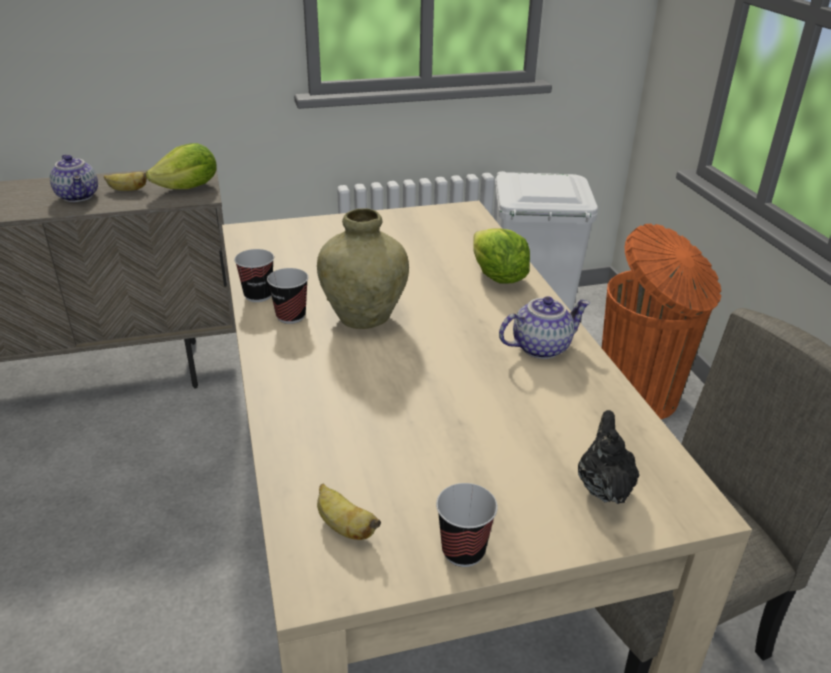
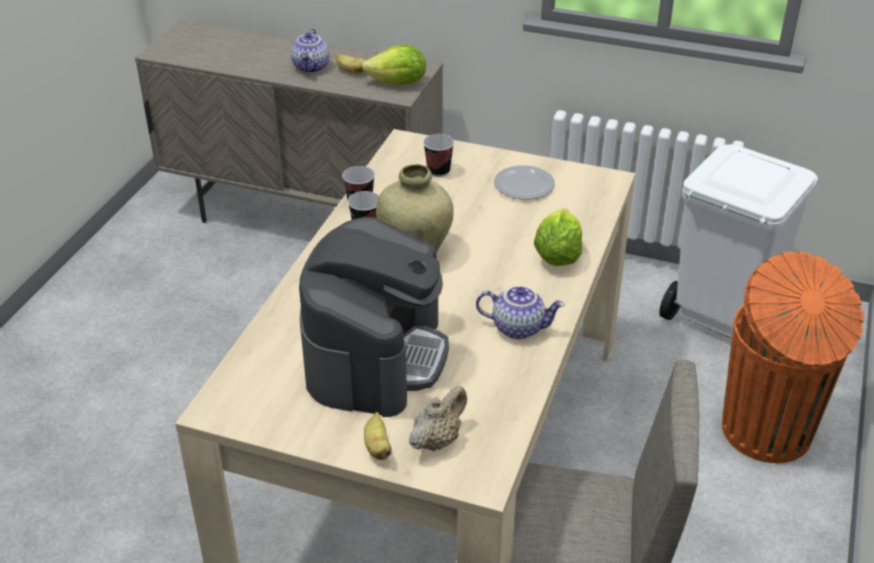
camera: 35 degrees right, 5 degrees up
banana [317,484,381,540] -> banana moved to [364,412,392,460]
cup [436,483,498,567] -> cup moved to [423,134,454,177]
black teapot [578,410,639,504] -> beige teapot [409,386,467,452]
none -> coffee machine [299,217,449,417]
none -> plate [494,165,555,200]

